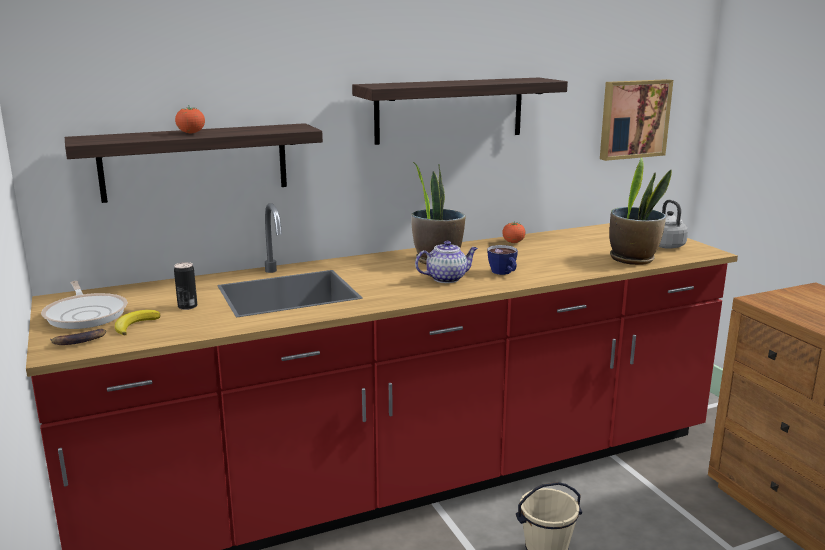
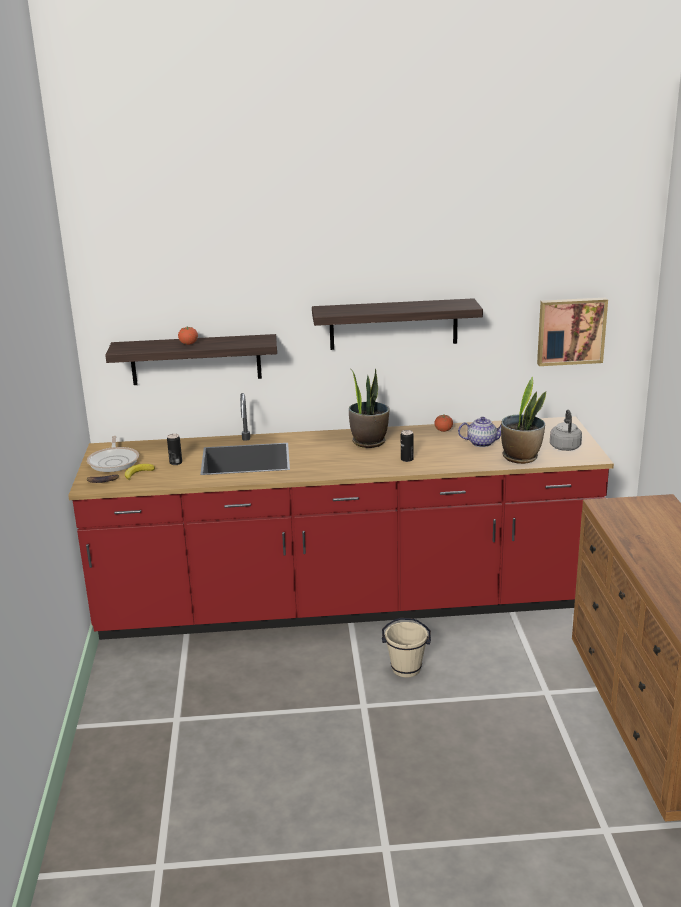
camera: 20 degrees right, 5 degrees up
teapot [415,241,478,283] -> teapot moved to [458,417,501,447]
cup [487,245,518,275] -> can [401,430,414,462]

